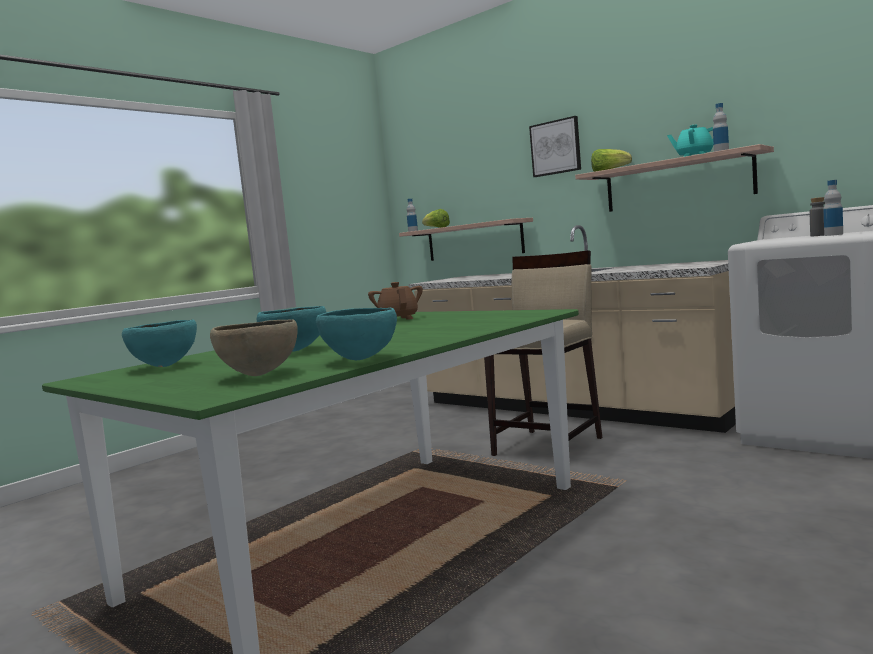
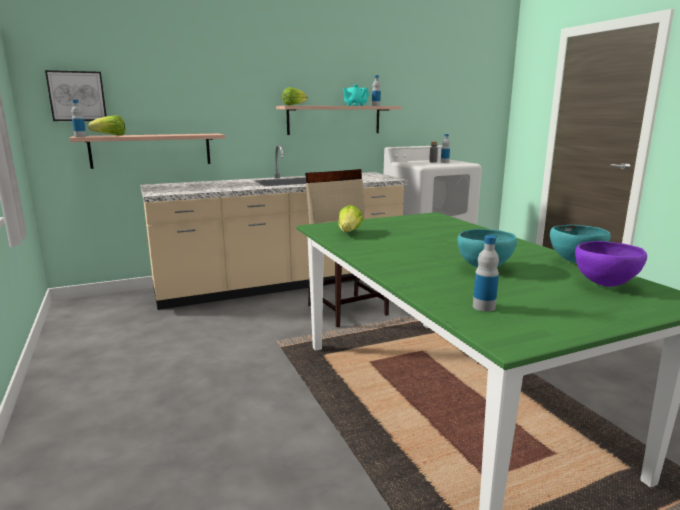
camera: 65 degrees left, 10 degrees up
turquoise bowl [122,320,197,367] -> bottle [473,235,499,312]
brown bowl [210,319,298,376] -> purple bowl [575,241,647,287]
brown teapot [368,282,423,320] -> lettuce [338,205,363,232]
picture [529,116,581,177] -> picture moved to [45,70,107,121]

